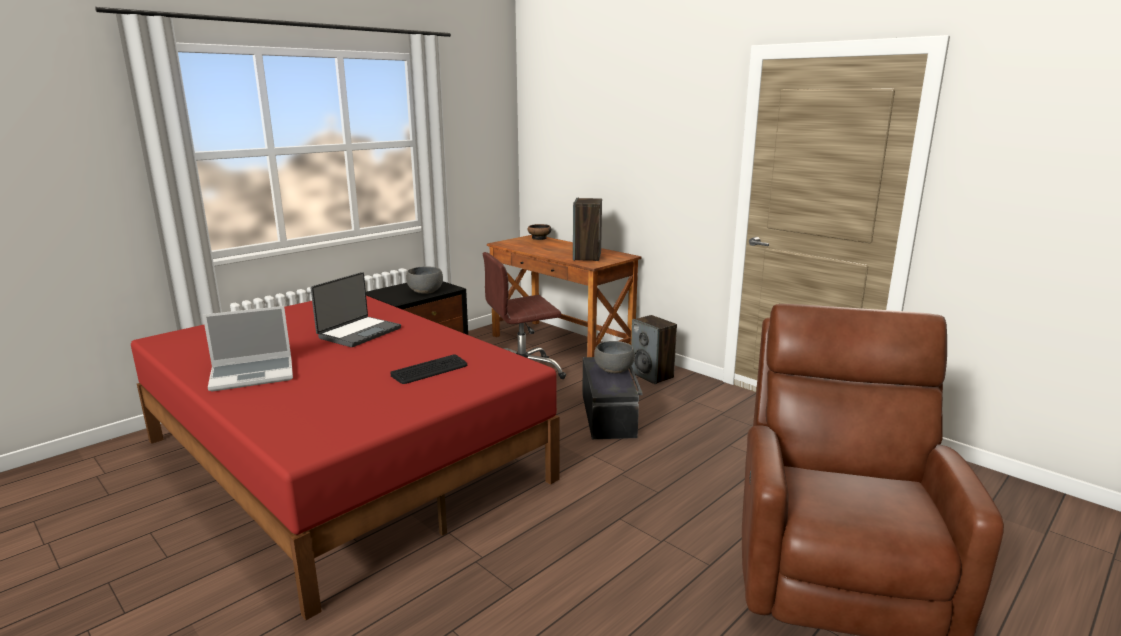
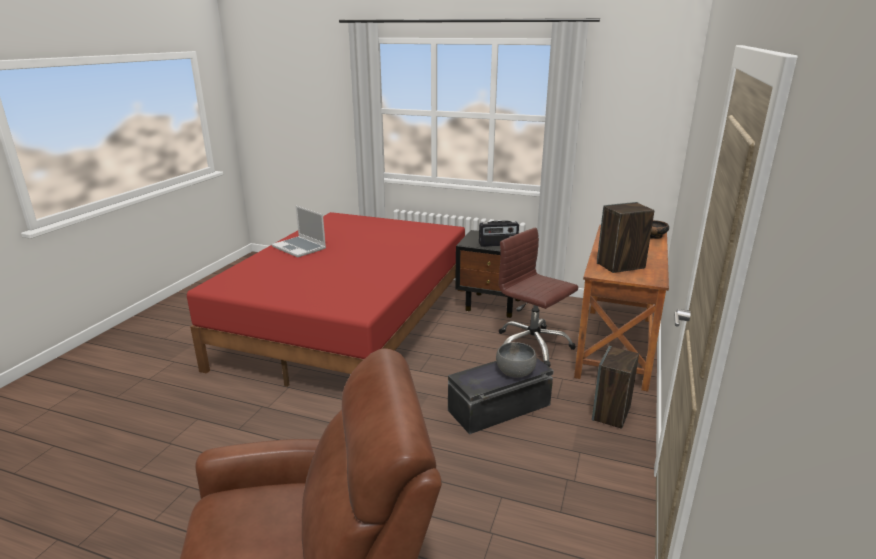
camera: 65 degrees right, 5 degrees up
laptop [311,272,401,347] -> none
keyboard [390,354,467,384] -> none
grey bowl [406,266,443,294] -> radio [479,221,519,247]

